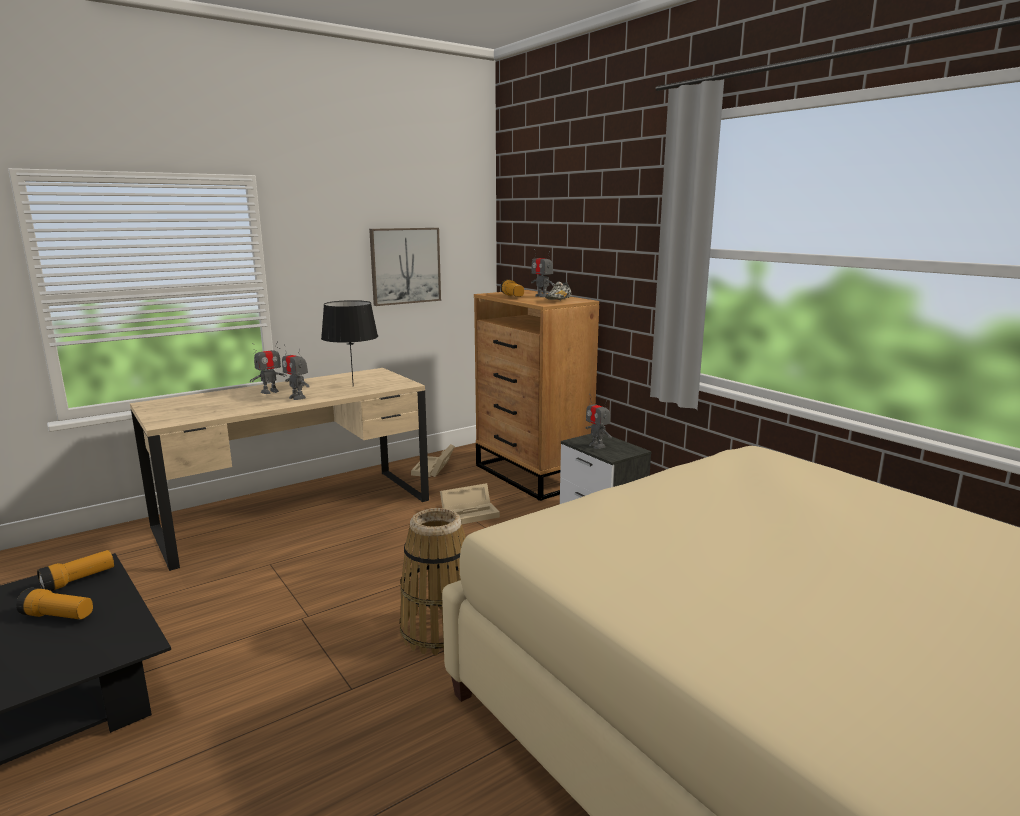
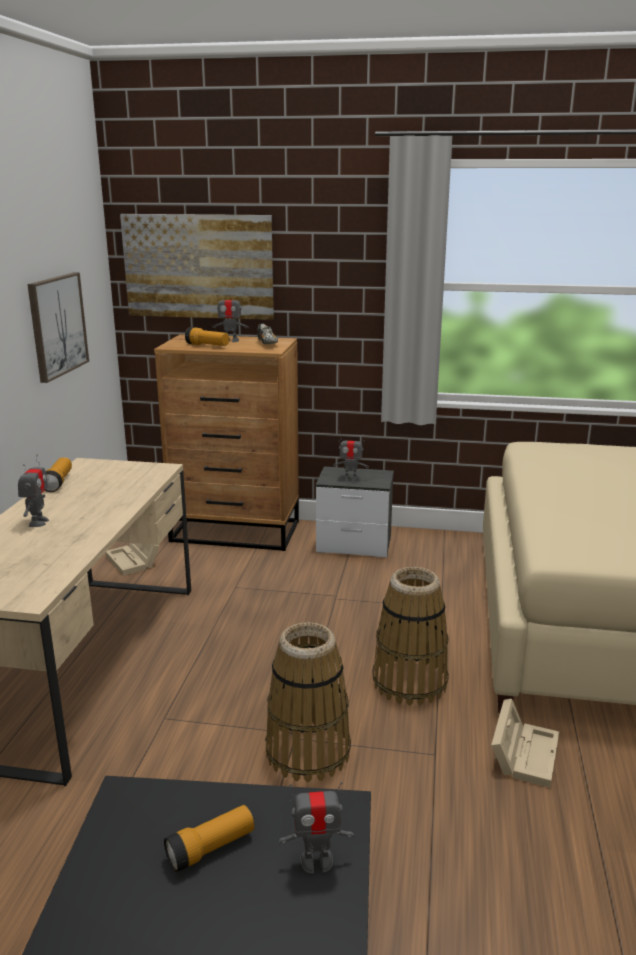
camera: 45 degrees left, 5 degrees up
flashlight [37,550,114,591] -> flashlight moved to [45,457,72,492]
toy robot [282,344,310,400] -> toy robot moved to [279,782,354,873]
black table lamp [321,300,378,386] -> none
beige storage box [440,483,500,524] -> beige storage box moved to [491,699,559,788]
none -> picture [120,214,274,320]
none -> basket [265,622,351,782]

